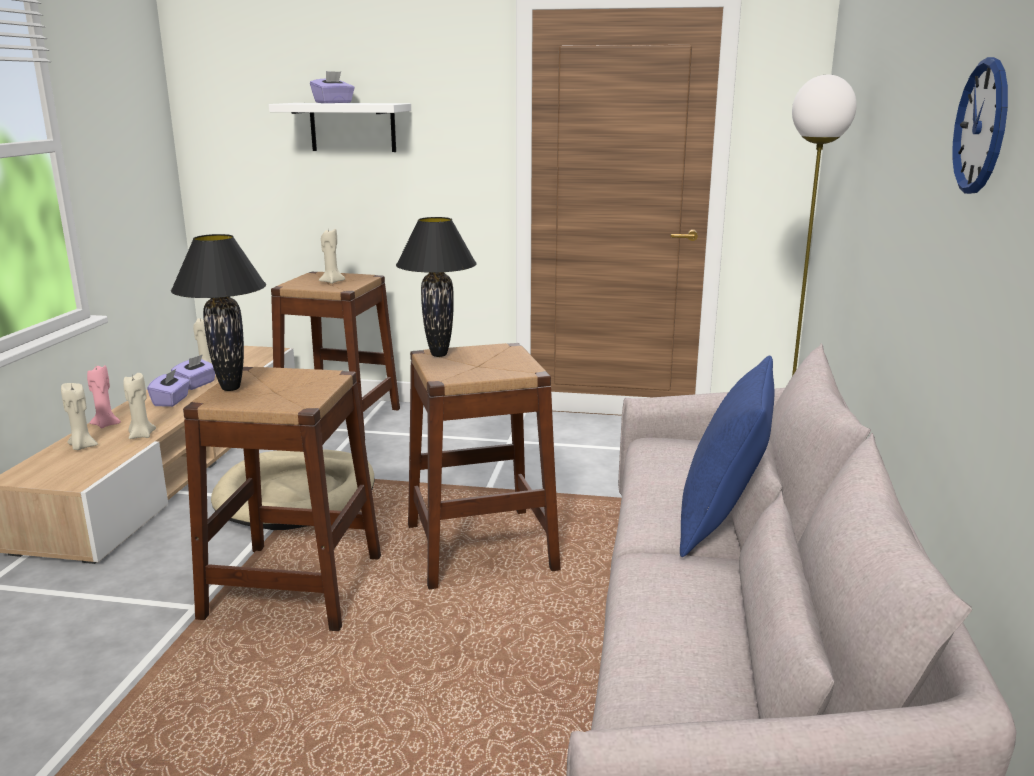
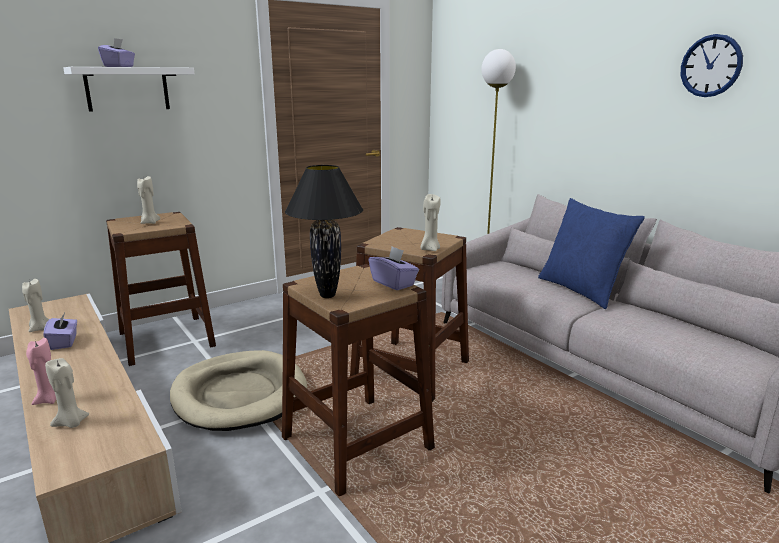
camera: 45 degrees left, 0 degrees up
beige candle [123,373,156,439] -> beige candle moved to [420,194,441,251]
purple tissue box [147,369,190,407] -> purple tissue box moved to [369,246,419,290]
black table lamp [396,217,477,357] -> none

